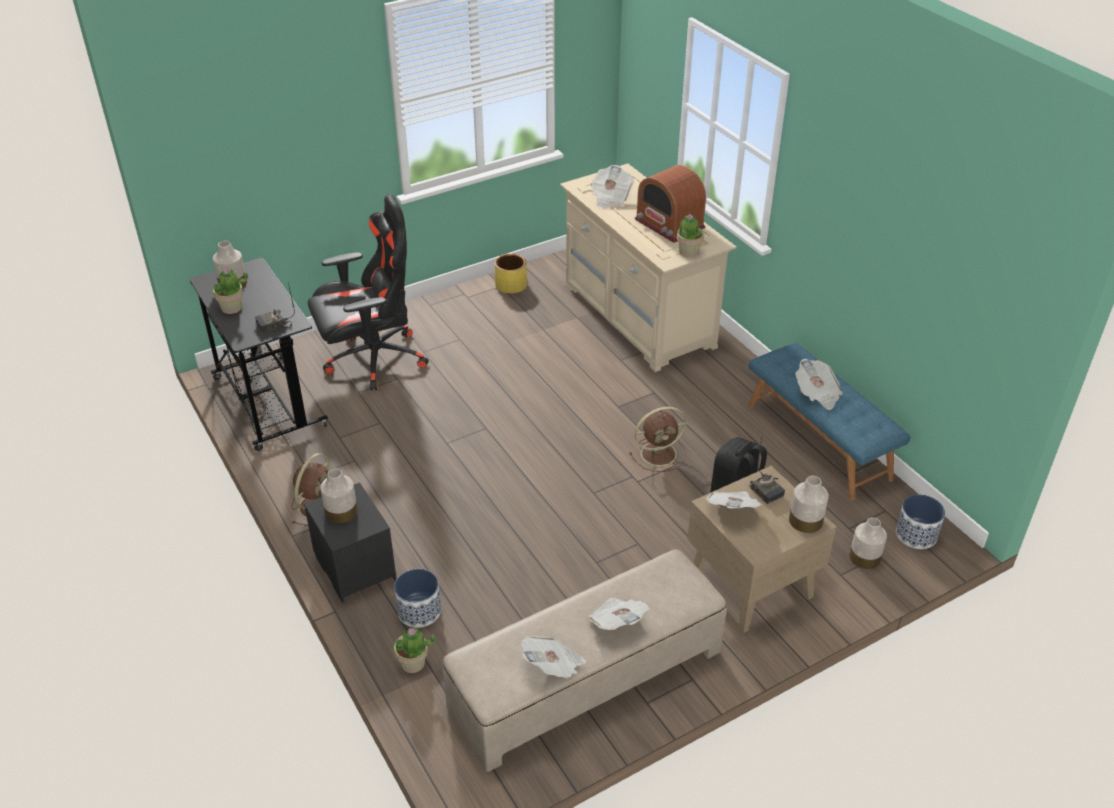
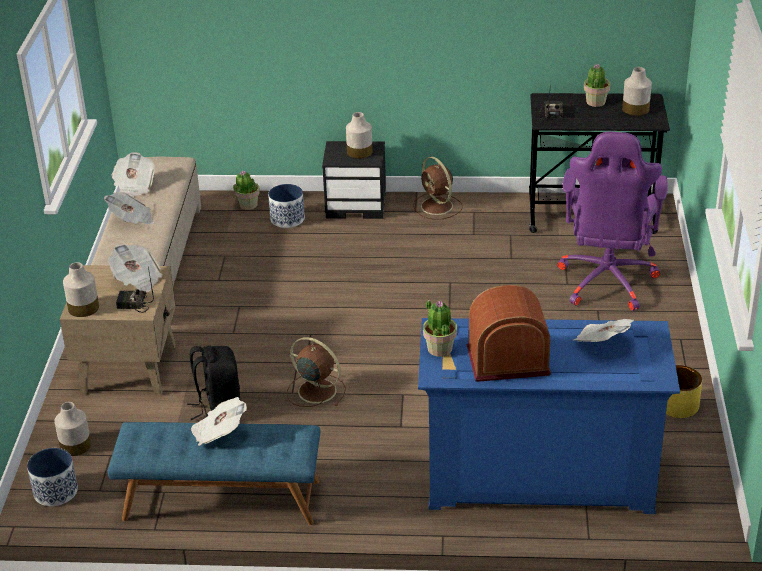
camera: 125 degrees right, 5 degrees down
black office chair [308,193,429,391] -> purple office chair [557,132,668,311]
beige dresser [560,164,736,372] -> blue dresser [418,318,680,514]
brown fan [629,406,687,472] -> brown fan turned 105 degrees clockwise [287,337,346,407]

